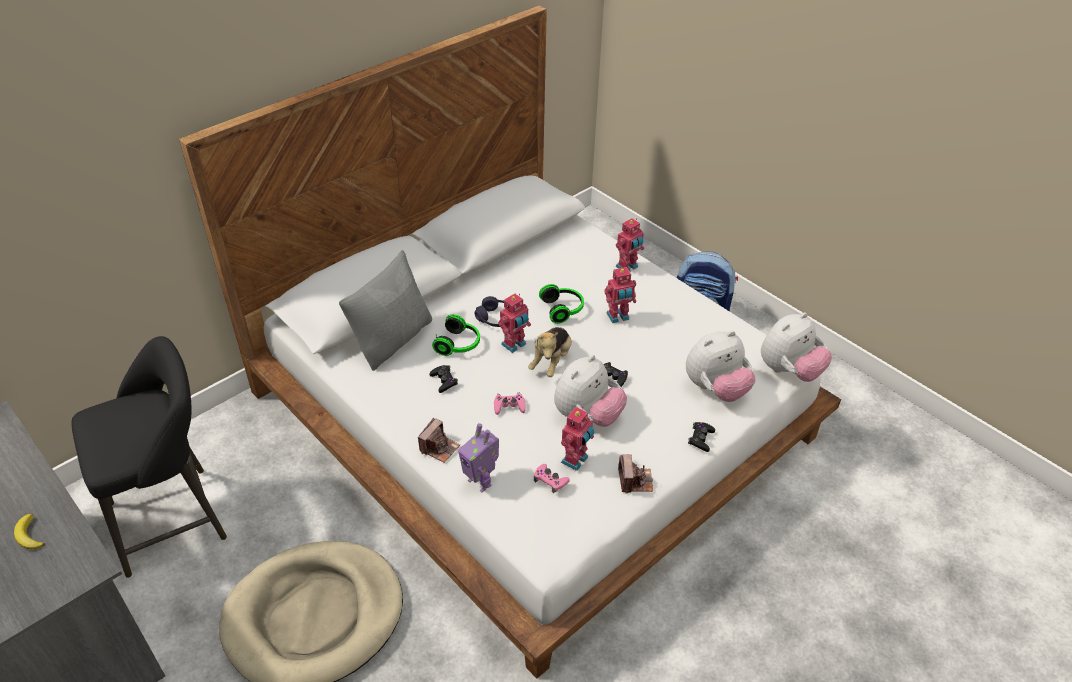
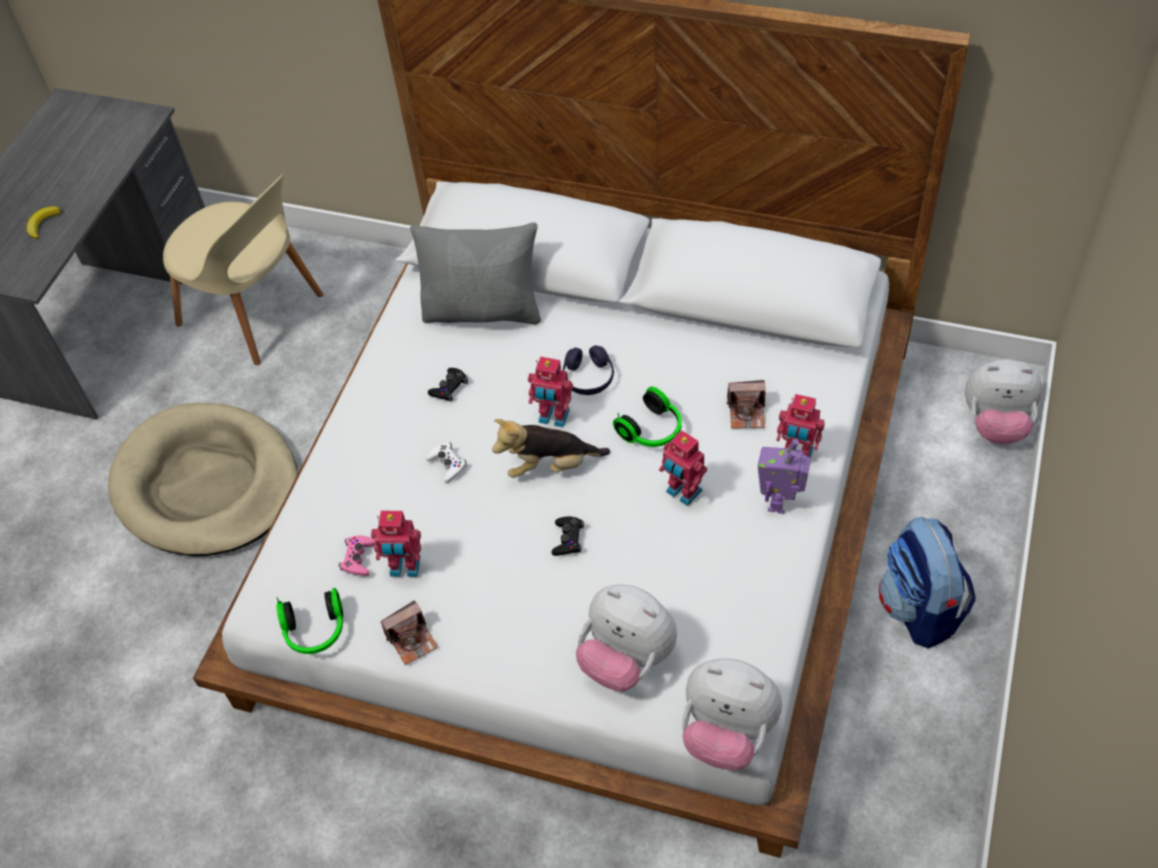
camera: 65 degrees right, 10 degrees up
black stool [71,336,227,578] -> beige chair [163,173,323,365]
camera [418,418,460,463] -> camera moved to [727,380,766,429]
headphones [432,314,480,356] -> headphones moved to [277,588,343,654]
toy robot [458,423,499,493] -> toy robot moved to [758,439,811,514]
pink game controller [494,393,526,415] -> white game controller [426,443,467,484]
plush toy [554,355,627,427] -> plush toy moved to [965,360,1043,444]
black game controller [688,422,715,452] -> none

